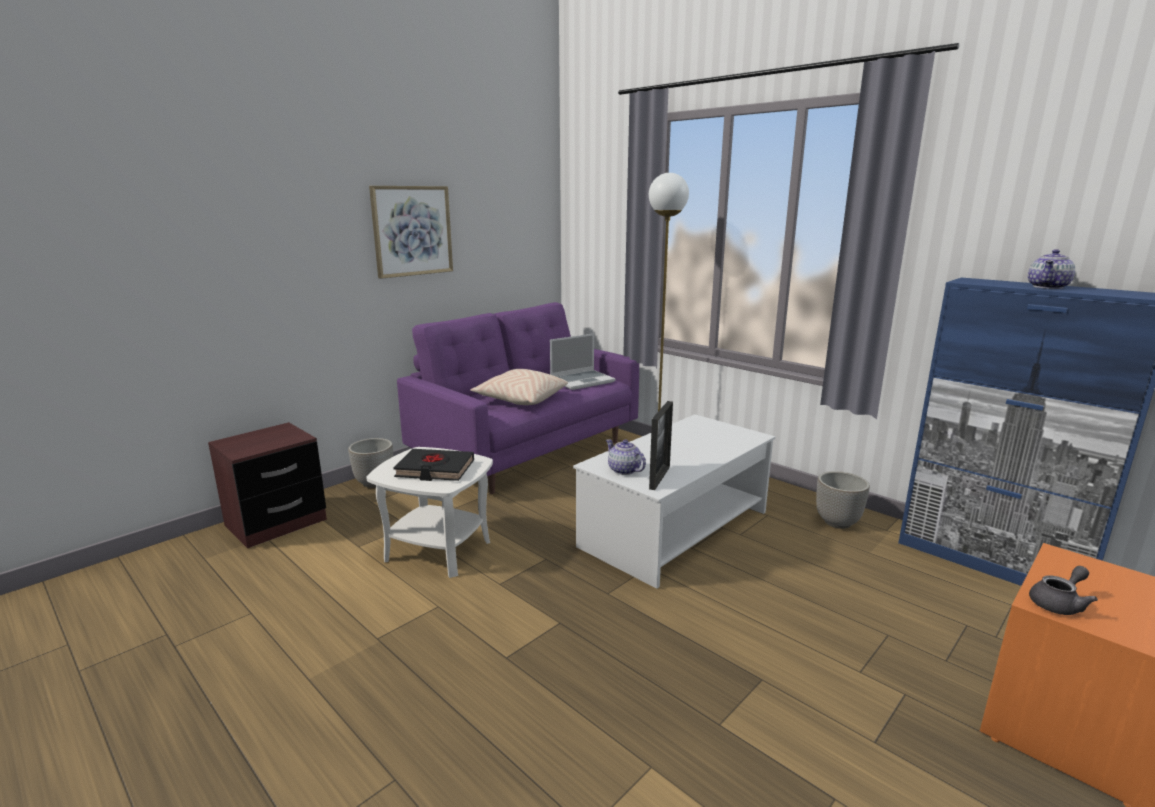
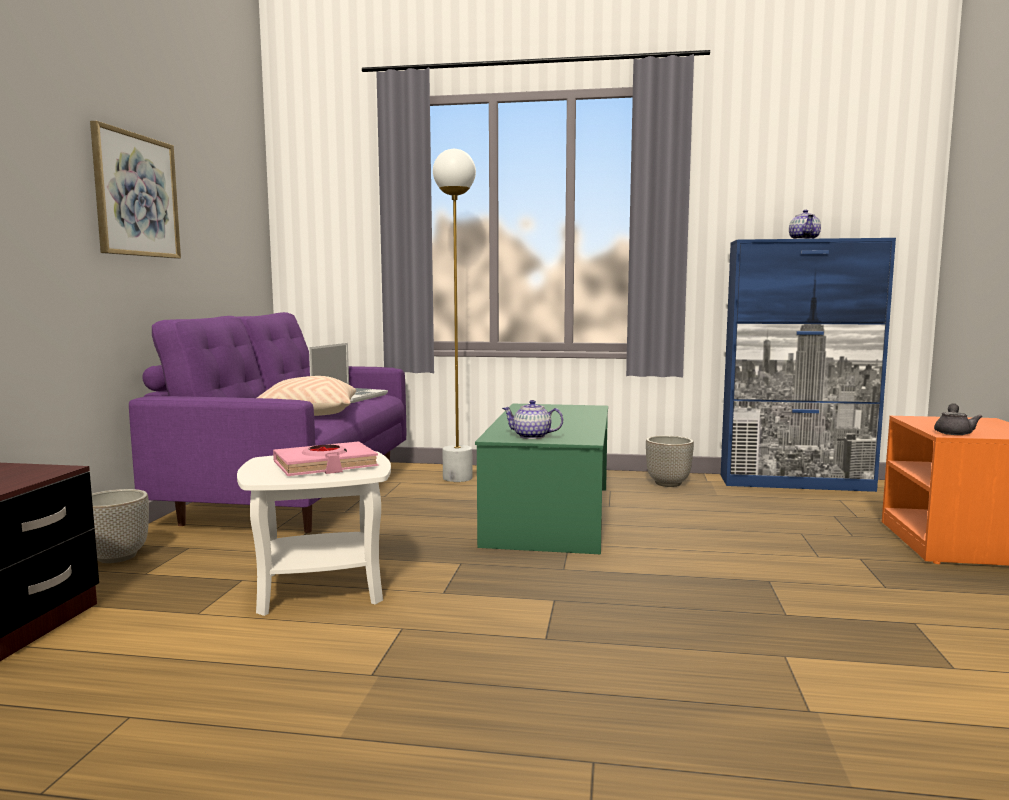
camera: 35 degrees left, 10 degrees down
black book [394,449,474,481] -> pink book [273,441,378,476]
white coffee table [573,414,775,589] -> green coffee table [475,404,608,554]
picture frame [649,401,673,490] -> none

